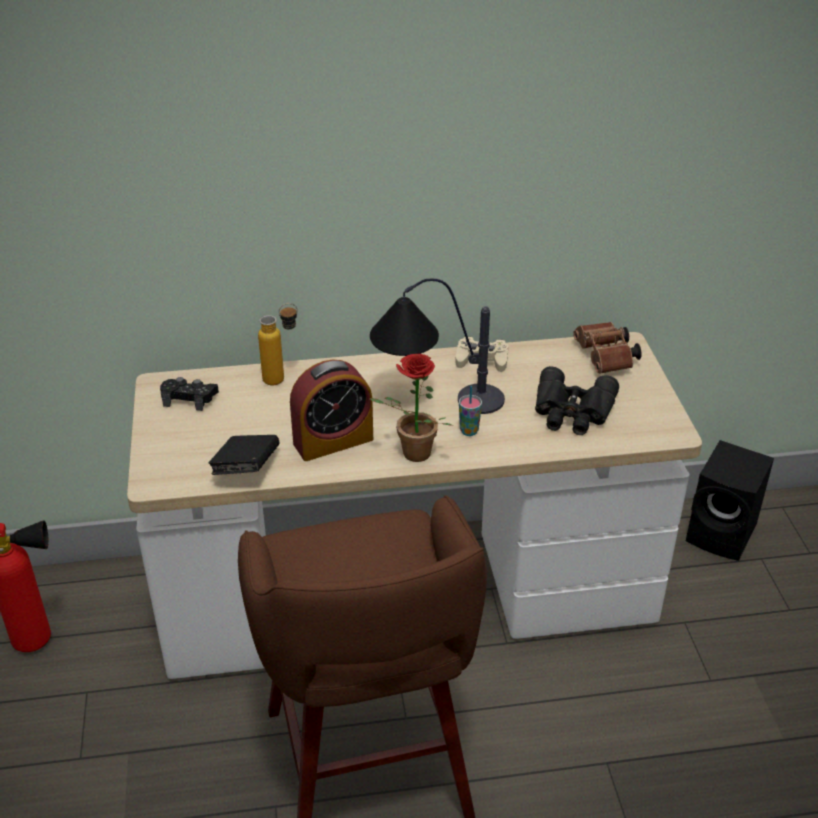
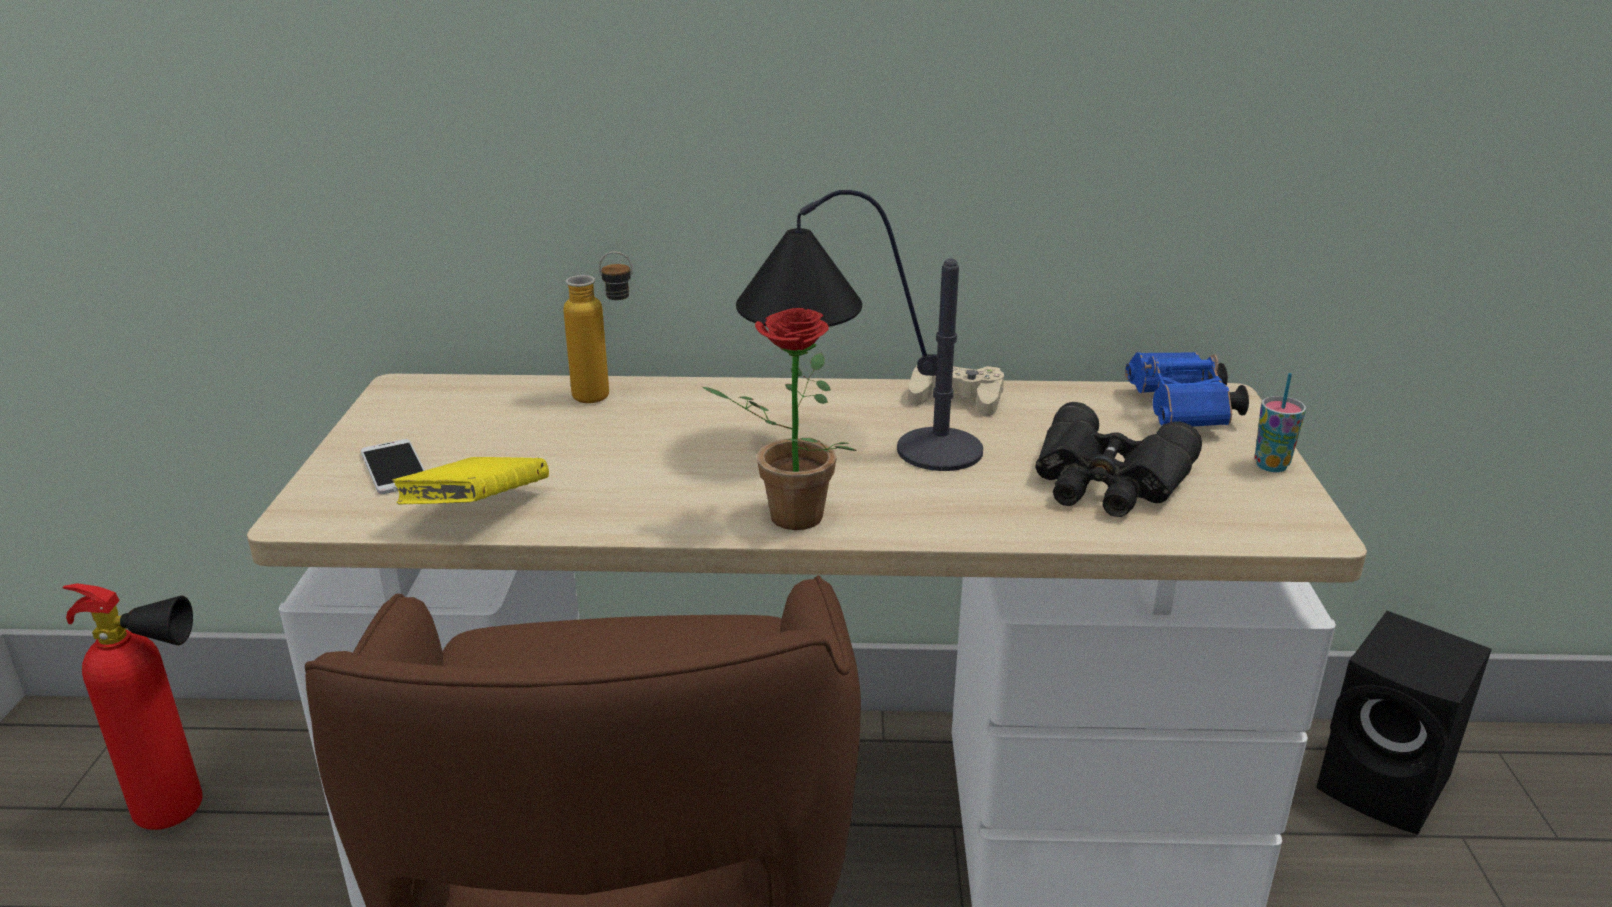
camera: 10 degrees right, 10 degrees down
black game controller [160,377,219,411] -> none
black book [208,435,280,475] -> yellow book [392,457,549,505]
alarm clock [290,360,373,461] -> none
cup [459,386,482,436] -> cup moved to [1255,373,1306,472]
brown binoculars [573,322,642,374] -> blue binoculars [1125,352,1249,427]
none -> phone [361,439,425,494]

